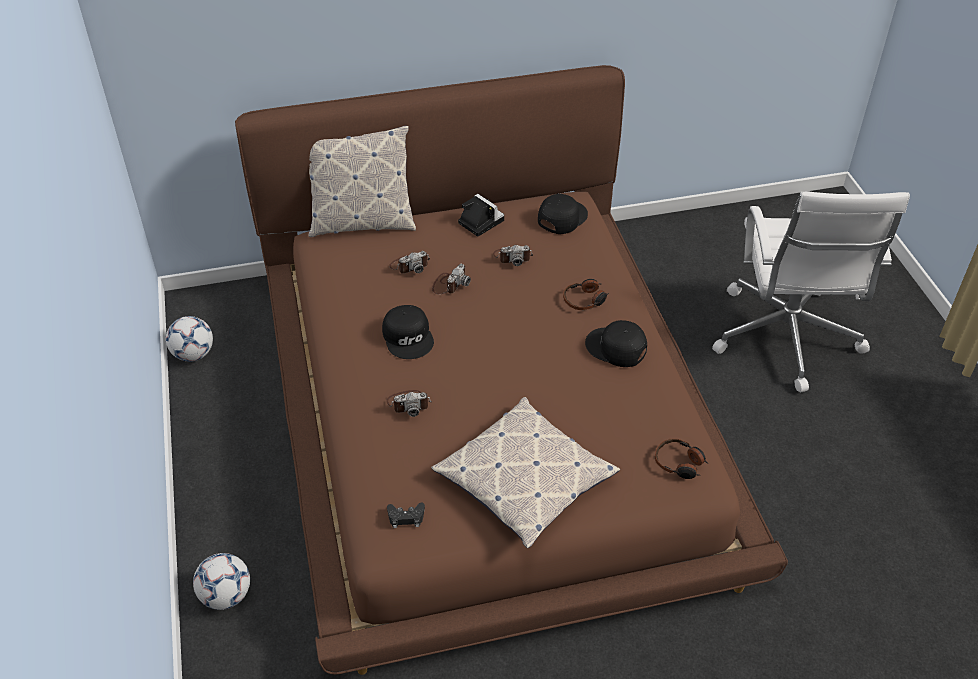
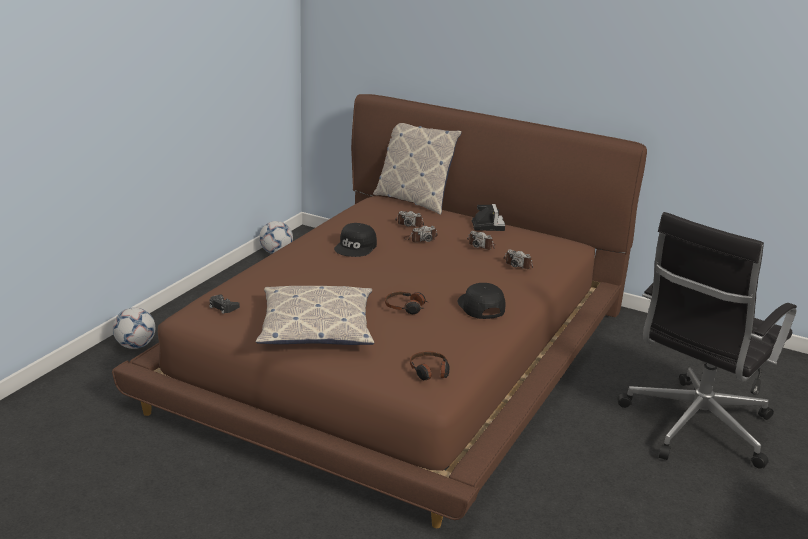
camera: 40 degrees right, 20 degrees down
camera [386,390,432,417] -> camera moved to [503,249,533,269]
black cap [538,194,588,234] -> none
headphones [563,279,609,310] -> headphones moved to [385,292,428,314]
white office chair [712,192,910,393] -> black office chair [617,212,797,469]

